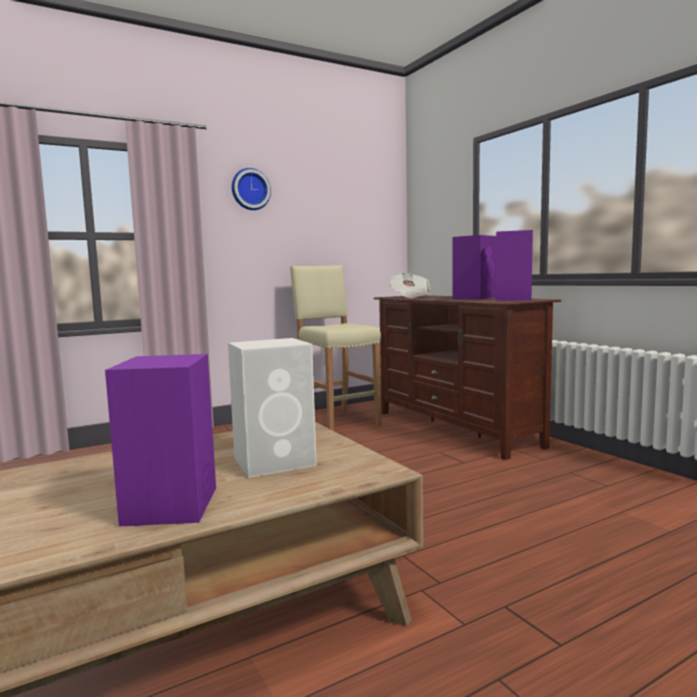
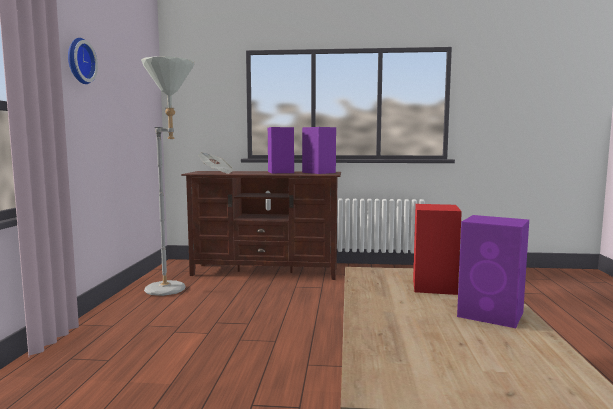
camera: 55 degrees left, 0 degrees up
white speaker [228,338,317,478] -> red speaker [413,204,462,295]
beige stool [290,265,382,431] -> grey floor lamp [141,57,194,296]

